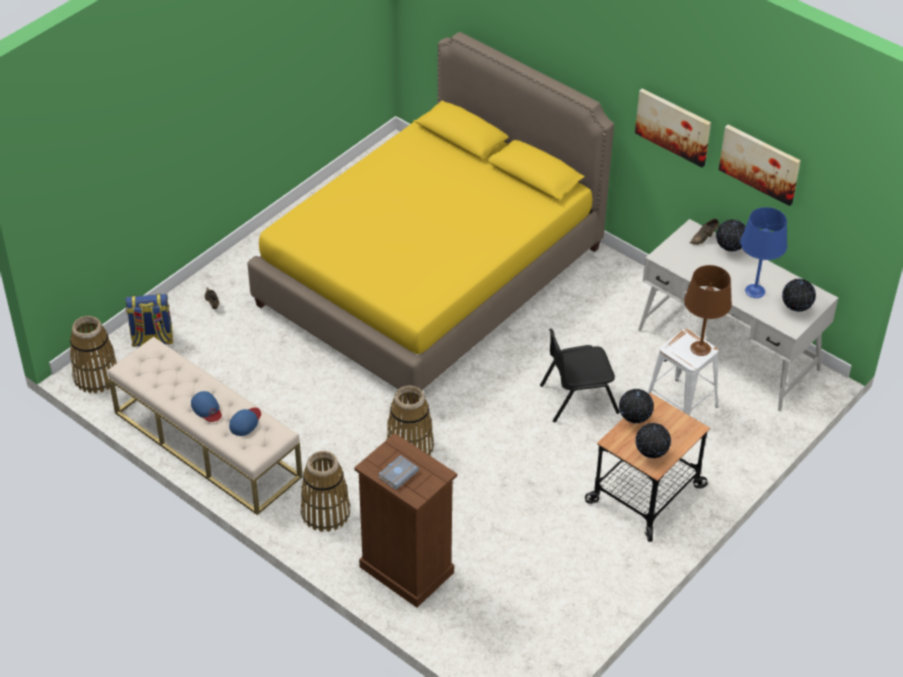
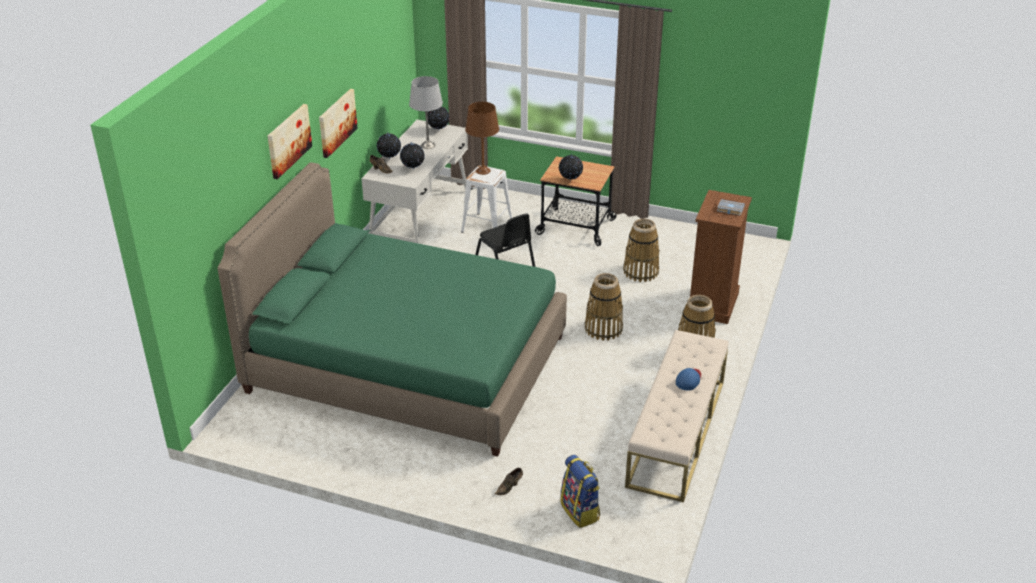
camera: 110 degrees left, 10 degrees down
basket [70,316,117,393] -> basket moved to [623,219,659,282]
blue cap [229,408,261,436] -> none
yellow bed [247,32,614,404] -> green bed [217,162,567,457]
globe [635,423,671,458] -> globe moved to [400,143,425,170]
picture [719,125,801,206] -> picture moved to [267,104,312,179]
blue table lamp [740,207,787,298] -> grey table lamp [409,76,443,149]

